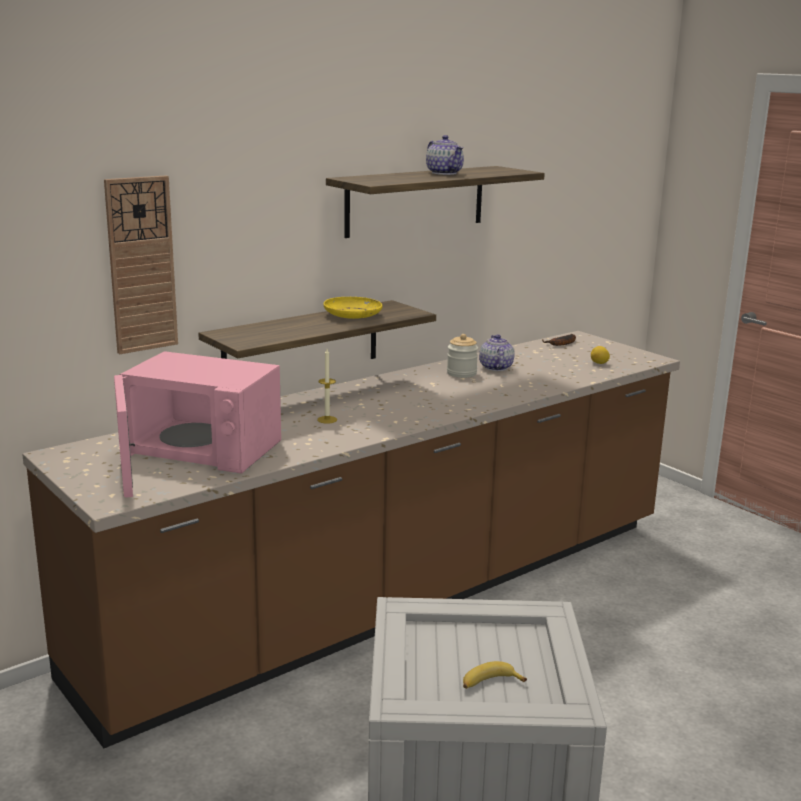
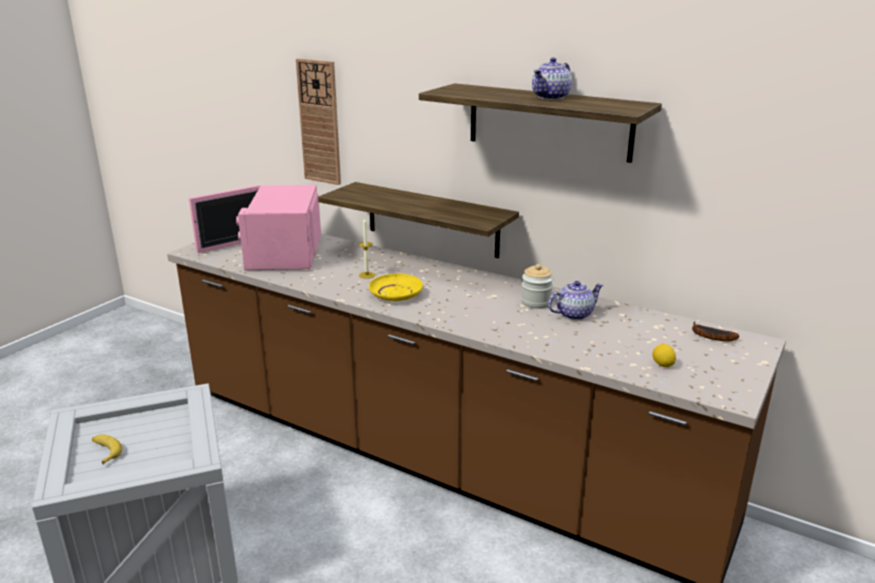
camera: 70 degrees right, 5 degrees up
yellow plate [324,297,382,319] -> yellow plate moved to [369,274,423,301]

